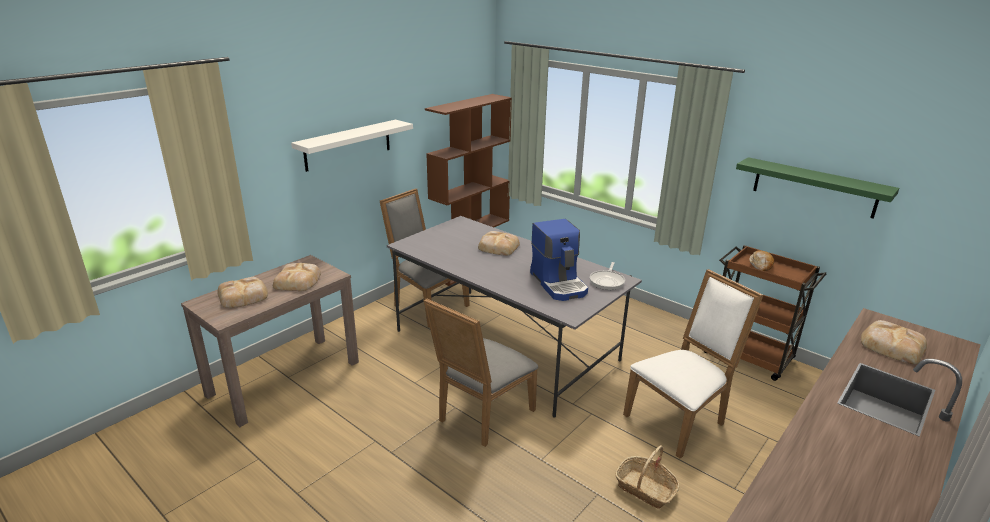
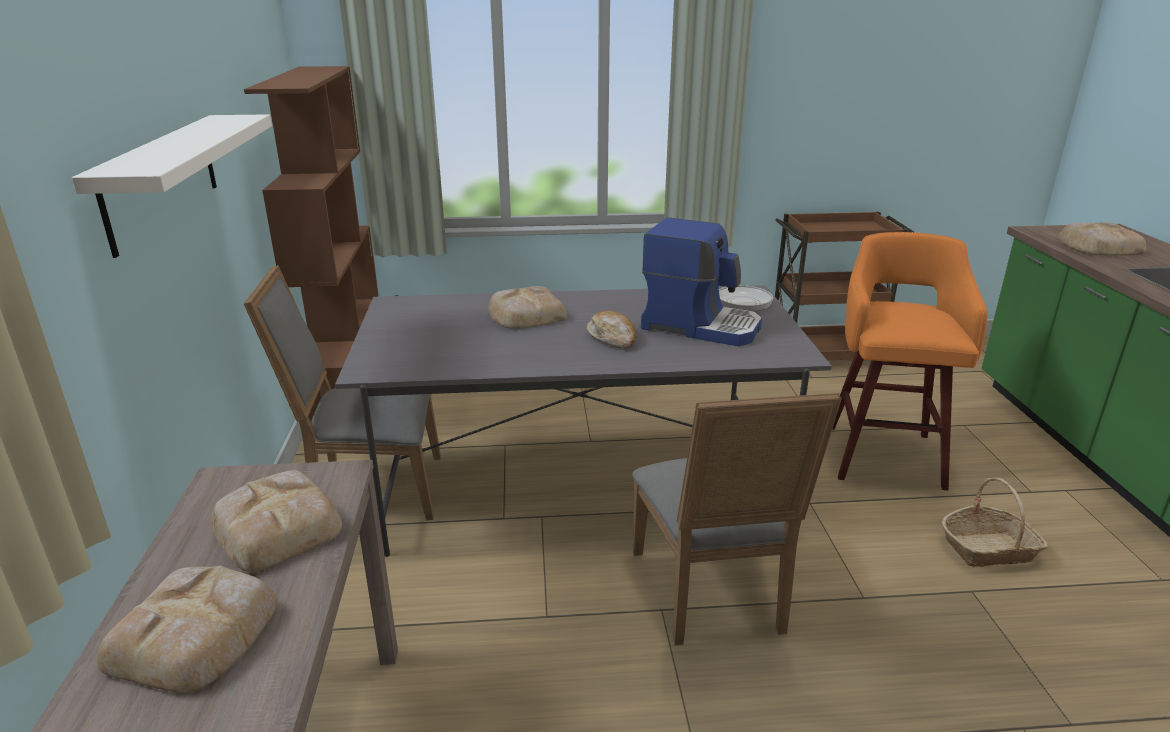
camera: 45 degrees left, 0 degrees up
white chair [623,269,763,458] -> orange stool [832,232,988,490]
green shelf [736,157,899,219] -> none
bread [749,250,774,271] -> bread moved to [587,311,637,349]

